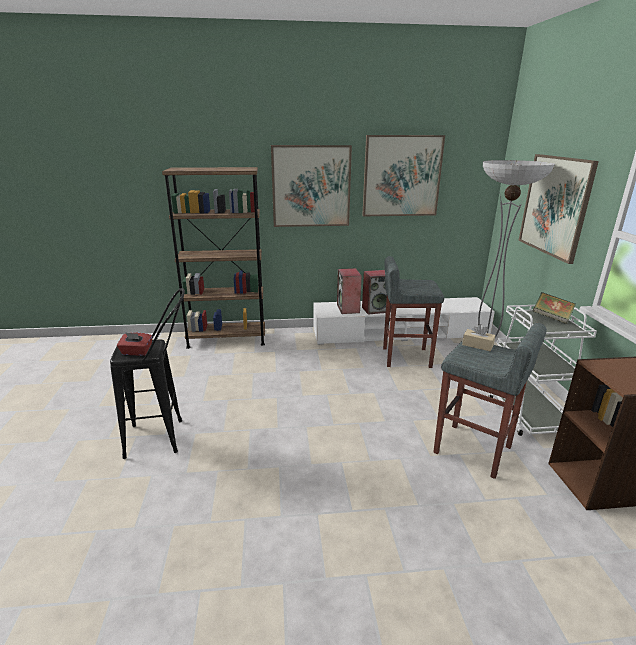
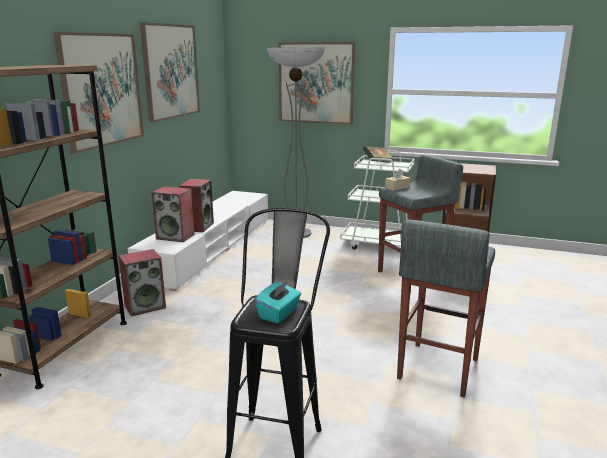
camera: 65 degrees left, 5 degrees down
red tissue box [117,332,152,356] -> turquoise tissue box [255,281,301,323]
grey stool [383,256,444,368] -> grey stool moved to [397,220,495,397]
none -> speaker [119,249,166,317]

